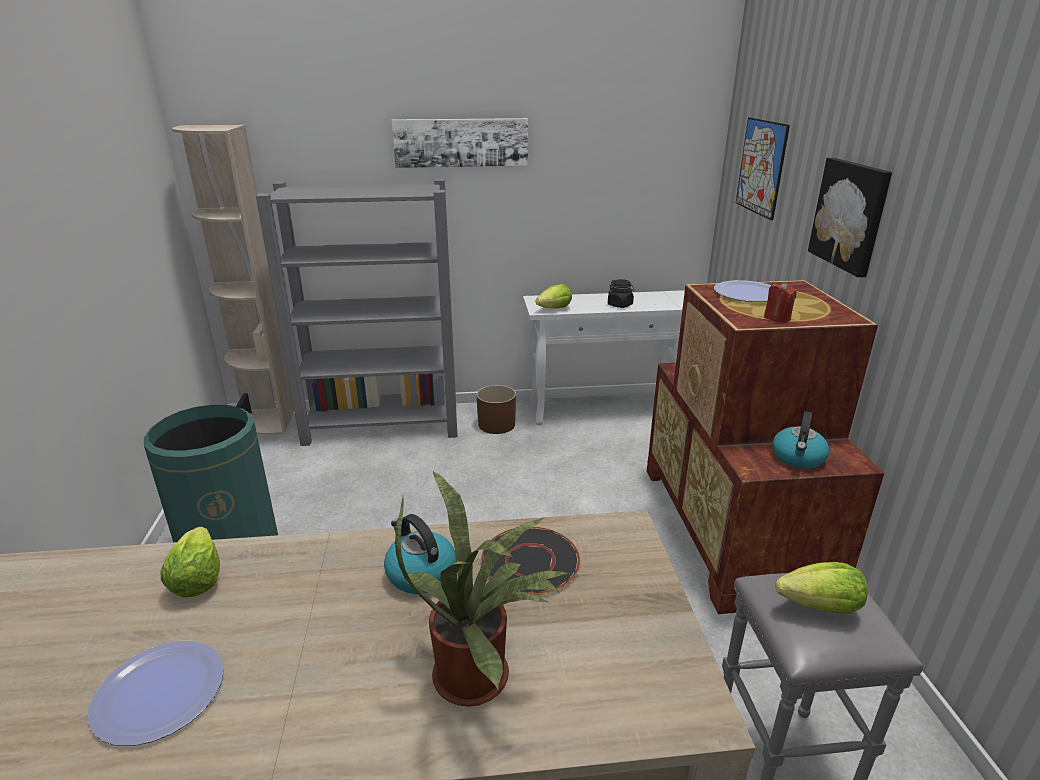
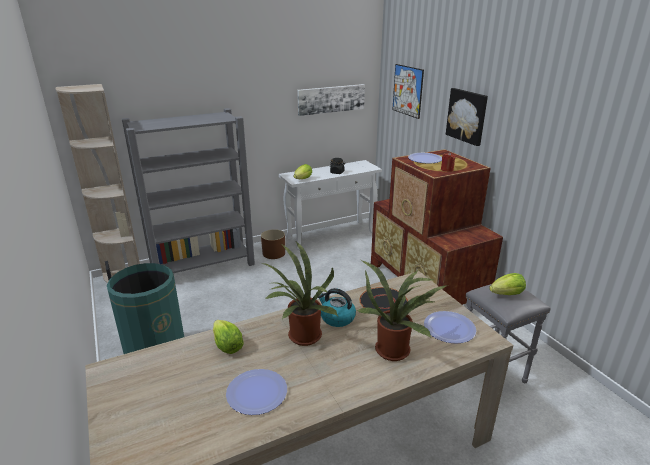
camera: 20 degrees left, 0 degrees up
picture [391,118,528,168] -> picture moved to [297,84,365,116]
kettle [773,411,829,469] -> none
none -> potted plant [261,241,338,346]
none -> plate [424,311,476,344]

